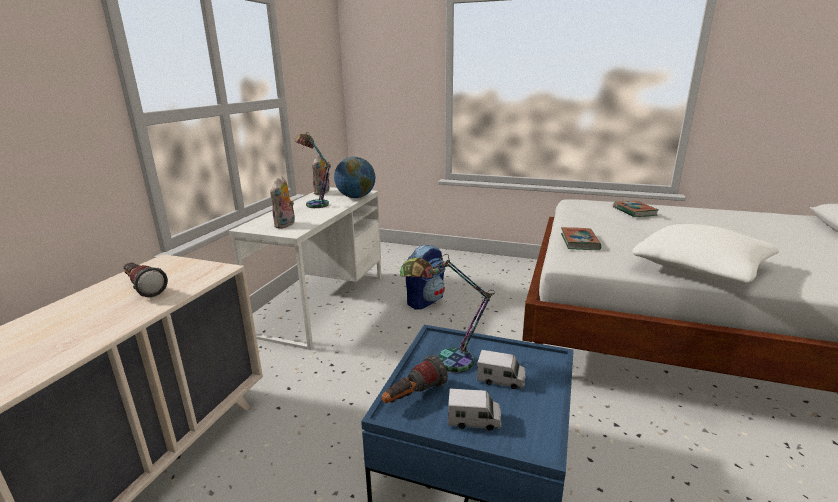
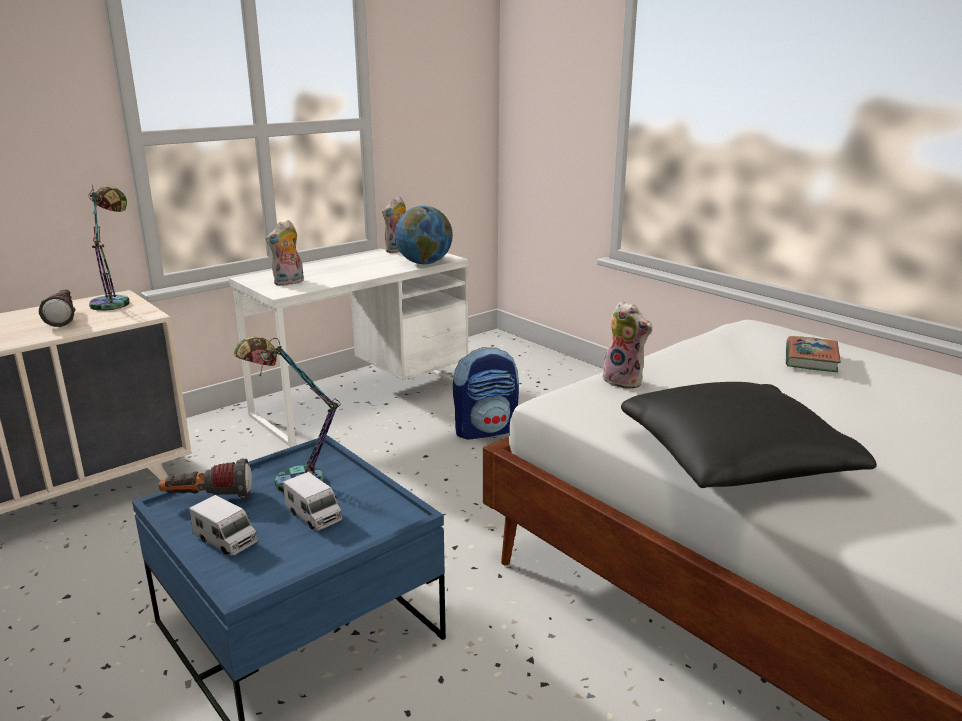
camera: 30 degrees right, 0 degrees up
table lamp [295,132,331,208] -> table lamp moved to [88,185,129,311]
book [561,227,601,250] -> plush toy [602,301,652,389]
white pillow [632,224,779,283] -> black pillow [621,382,877,488]

